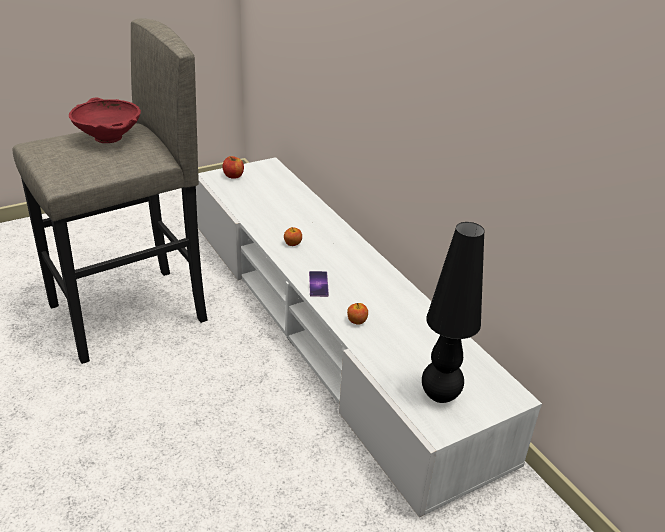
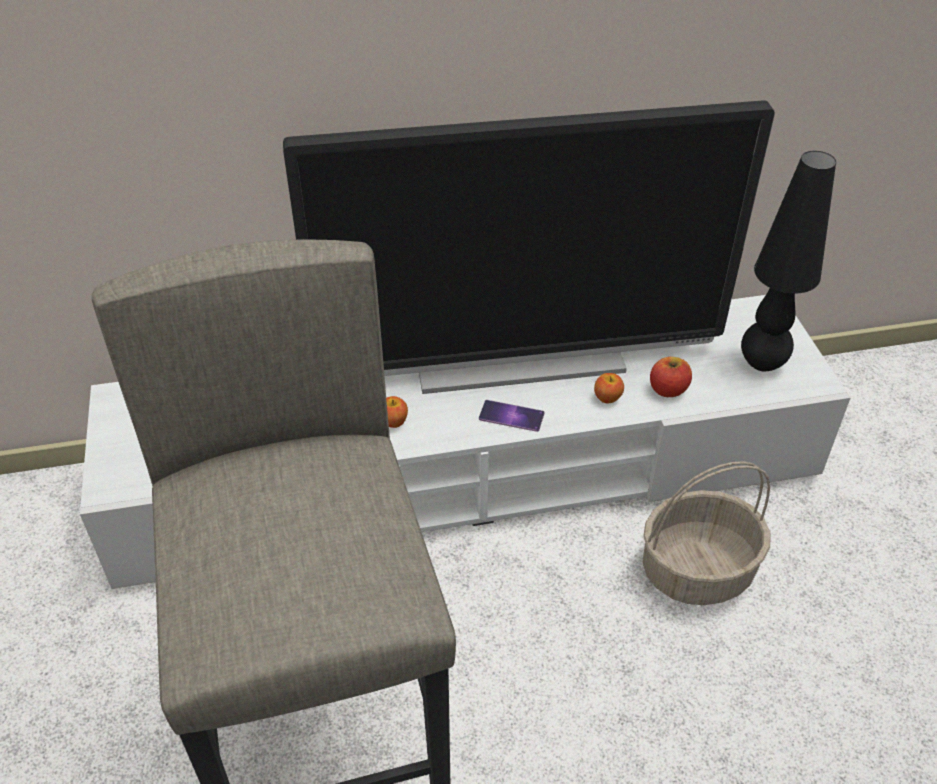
camera: 70 degrees left, 10 degrees up
red bowl [69,98,141,143] -> none
apple [223,156,244,179] -> apple moved to [650,357,692,397]
none -> television [283,100,775,394]
none -> basket [643,461,771,605]

